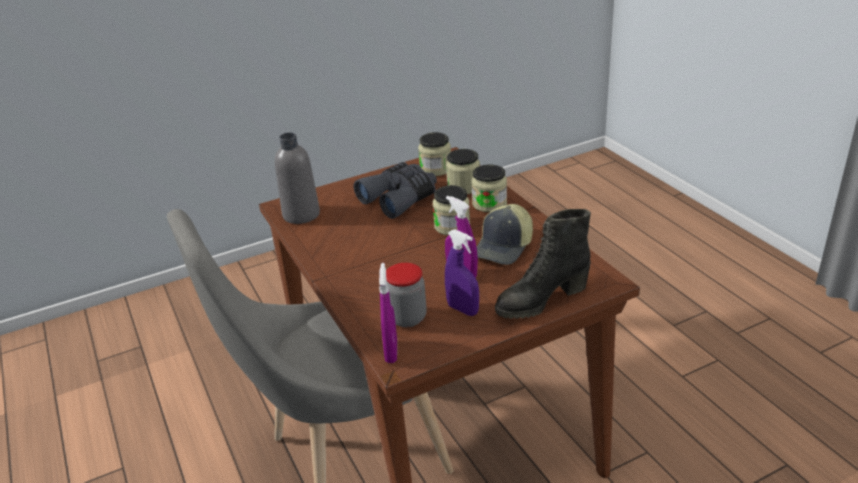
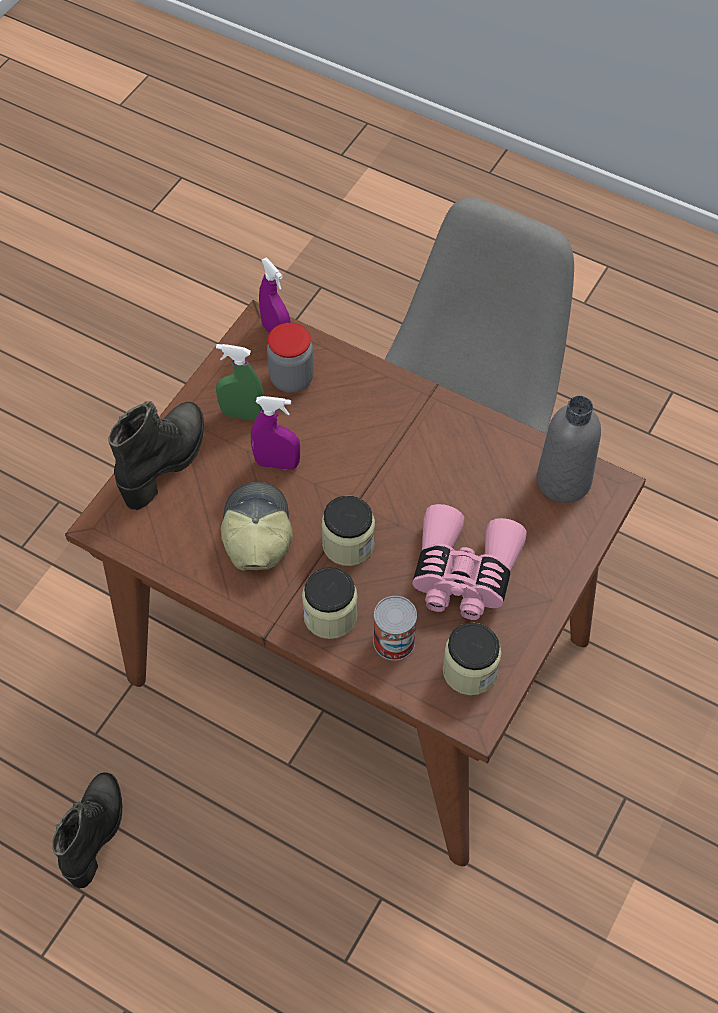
camera: 145 degrees right, 25 degrees up
grey binoculars [354,162,437,219] -> pink binoculars [412,504,527,620]
purple spray bottle [445,229,479,316] -> green spray bottle [216,344,264,420]
jar [446,149,480,194] -> can [373,596,417,661]
none -> black boot [52,772,122,889]

